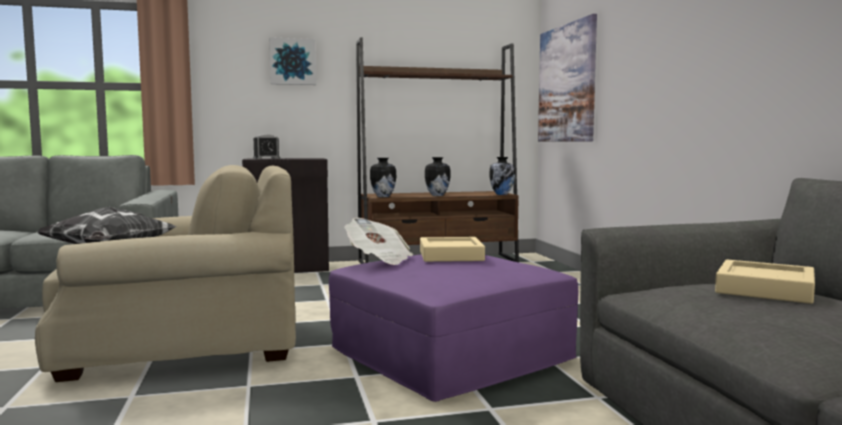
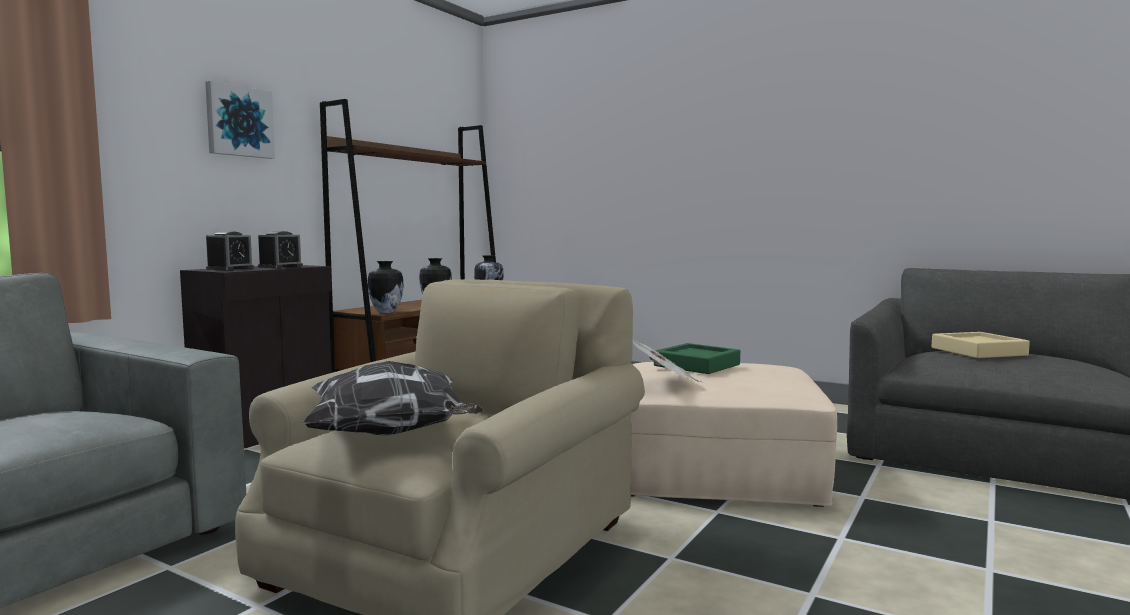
camera: 45 degrees left, 0 degrees up
purple ottoman [329,255,578,402] -> beige ottoman [631,362,837,507]
beige tray [420,237,485,262] -> green tray [654,343,740,374]
picture [538,14,597,141] -> none
none -> alarm clock [258,231,303,268]

